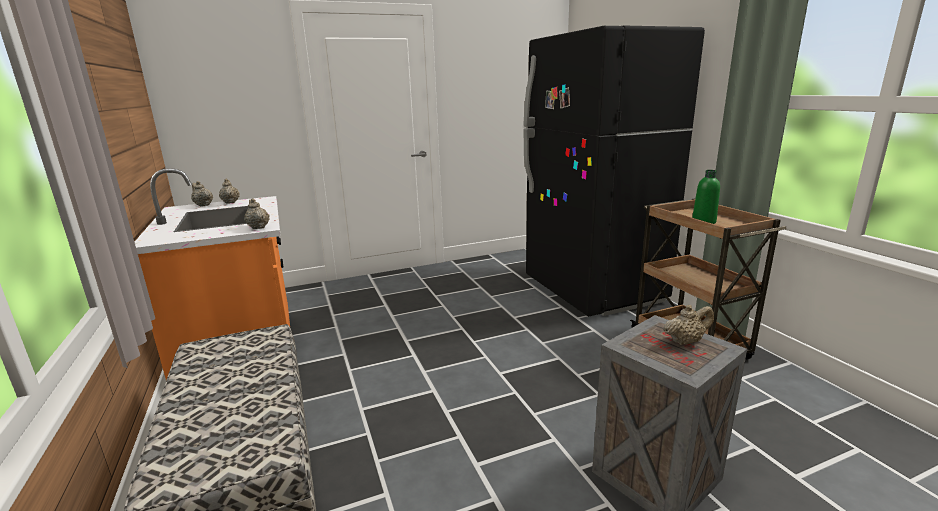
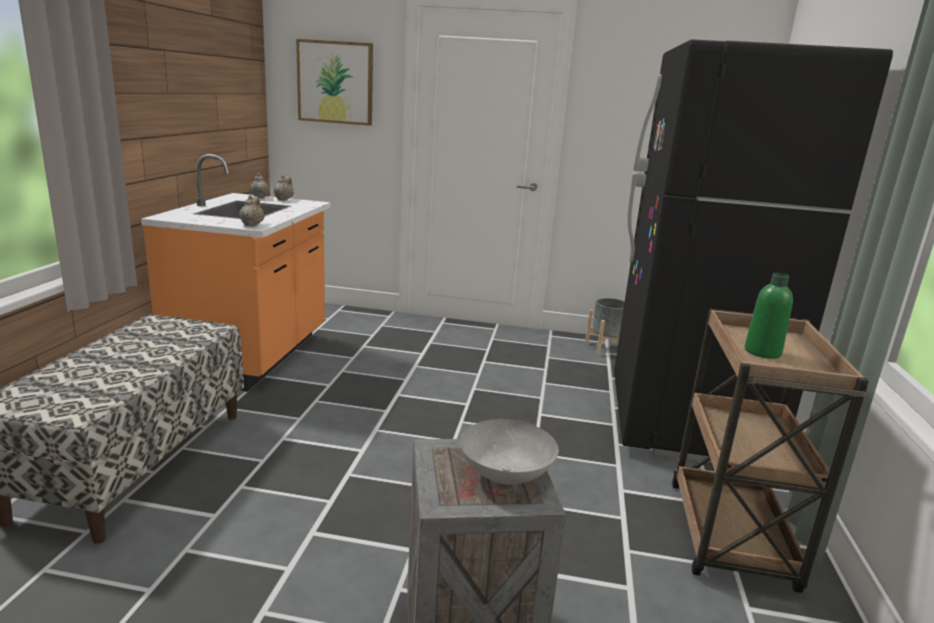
camera: 30 degrees right, 0 degrees up
beige teapot [663,305,714,345] -> grey bowl [460,419,559,485]
none -> picture [296,39,373,126]
none -> grey planter [585,298,625,355]

